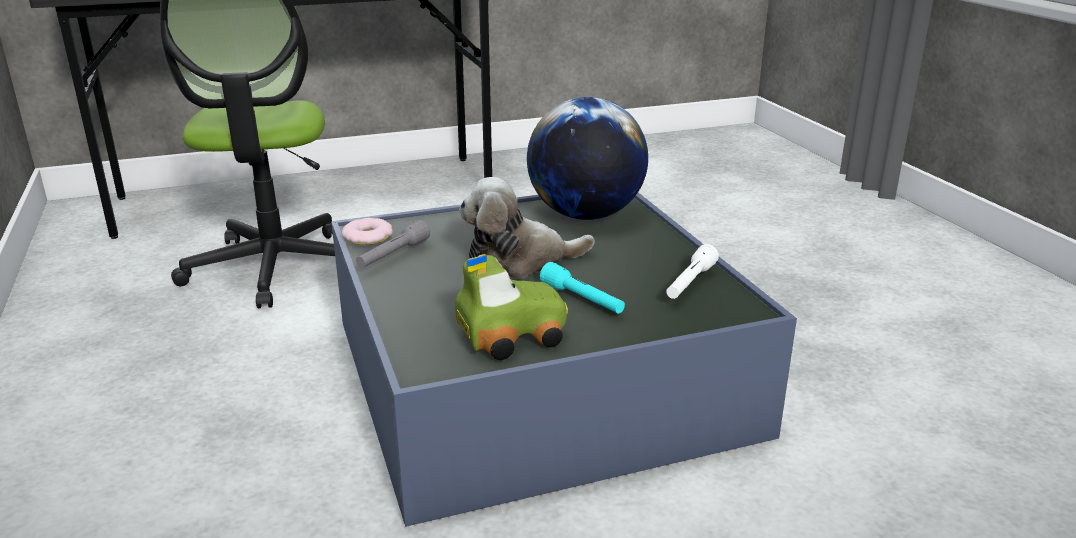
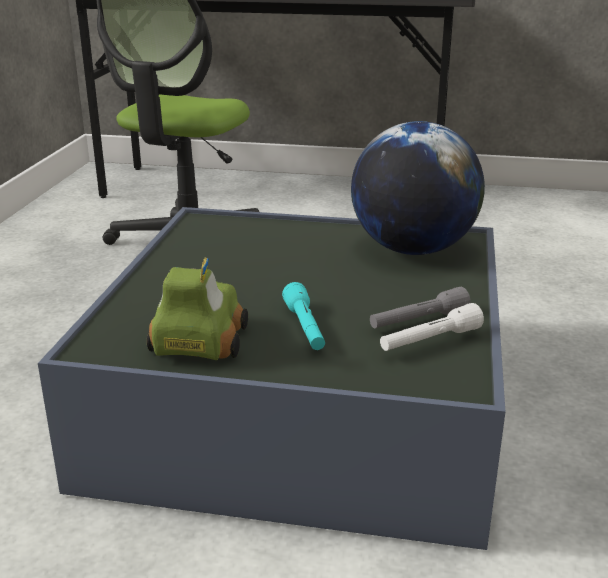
camera: 30 degrees right, 0 degrees up
donut [342,218,393,245] -> none
grey flashlight [356,220,430,268] -> grey flashlight moved to [370,287,471,329]
toy car [455,254,568,360] -> toy car turned 90 degrees counterclockwise [147,257,248,360]
plush toy [459,177,595,278] -> none

